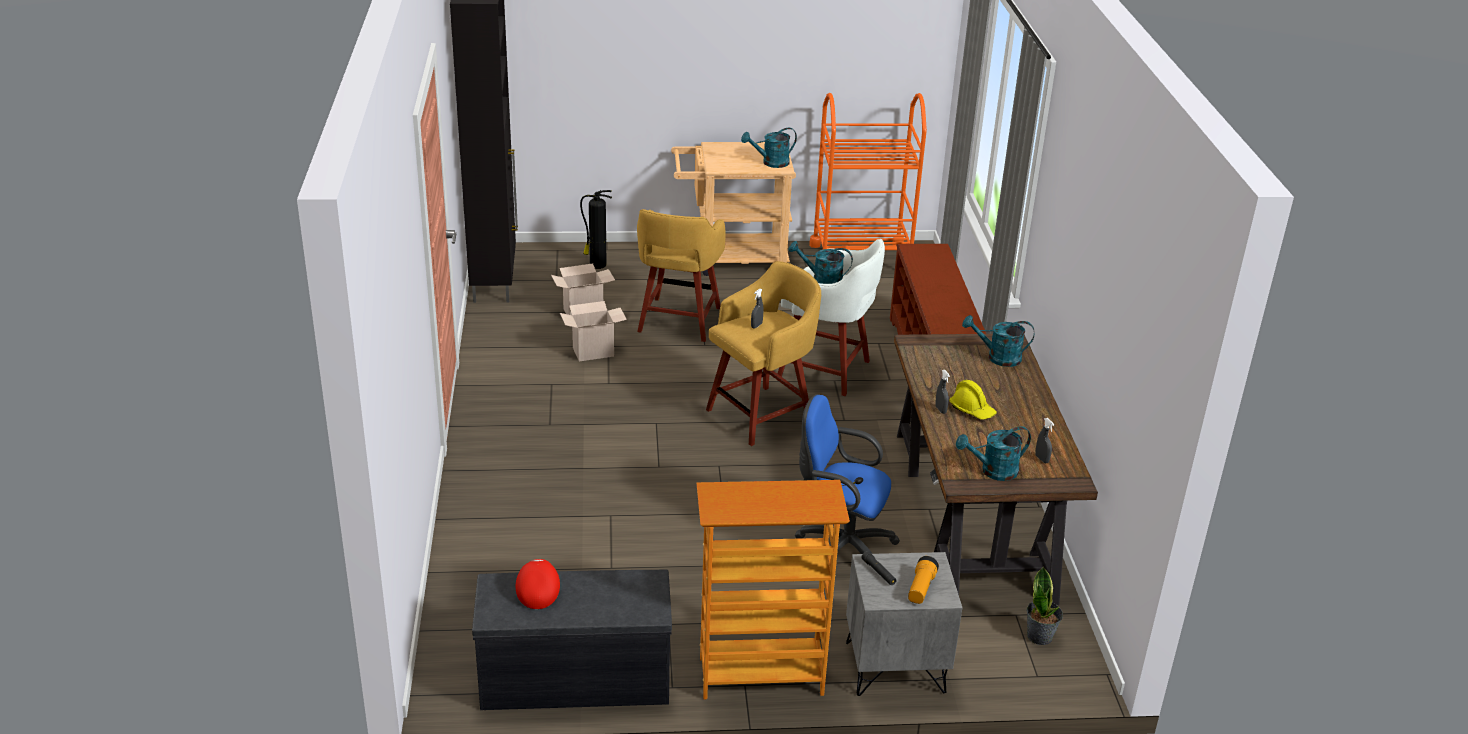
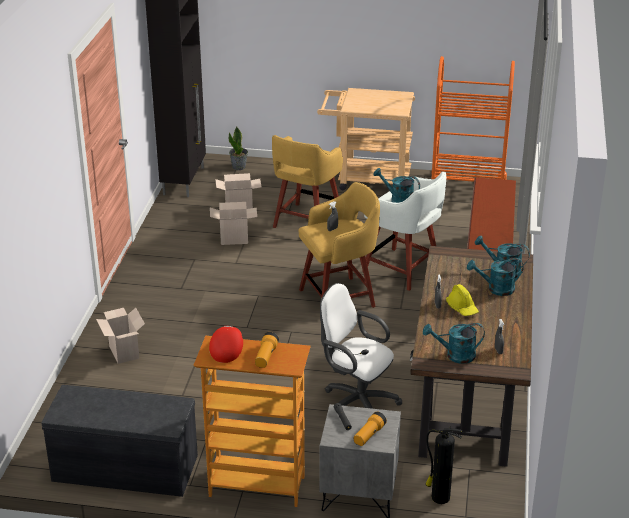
camera: 15 degrees right, 0 degrees up
red cap [516,559,560,609] -> red cap moved to [209,326,243,363]
fire extinguisher [580,190,612,269] -> fire extinguisher moved to [425,426,462,504]
turquoise watering can [741,127,797,168] -> turquoise watering can moved to [467,258,524,296]
blue office chair [795,394,900,554] -> white office chair [320,283,402,409]
potted plant [1026,567,1063,645] -> potted plant moved to [229,127,248,170]
none -> cardboard box [96,308,145,364]
none -> flashlight [255,332,279,368]

